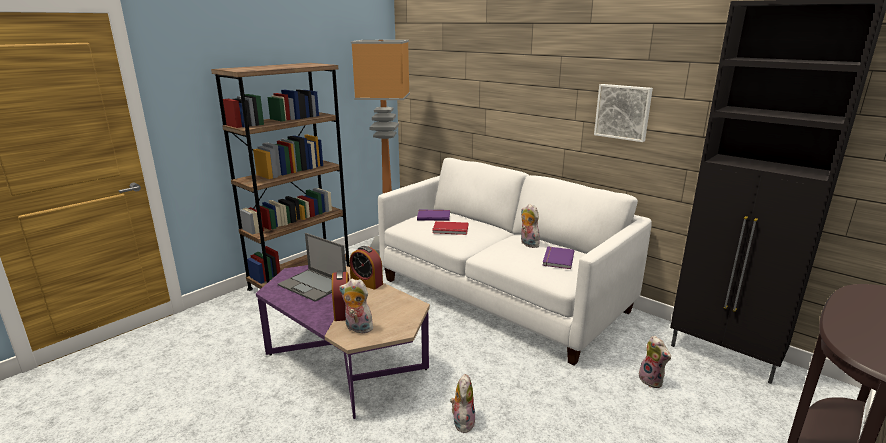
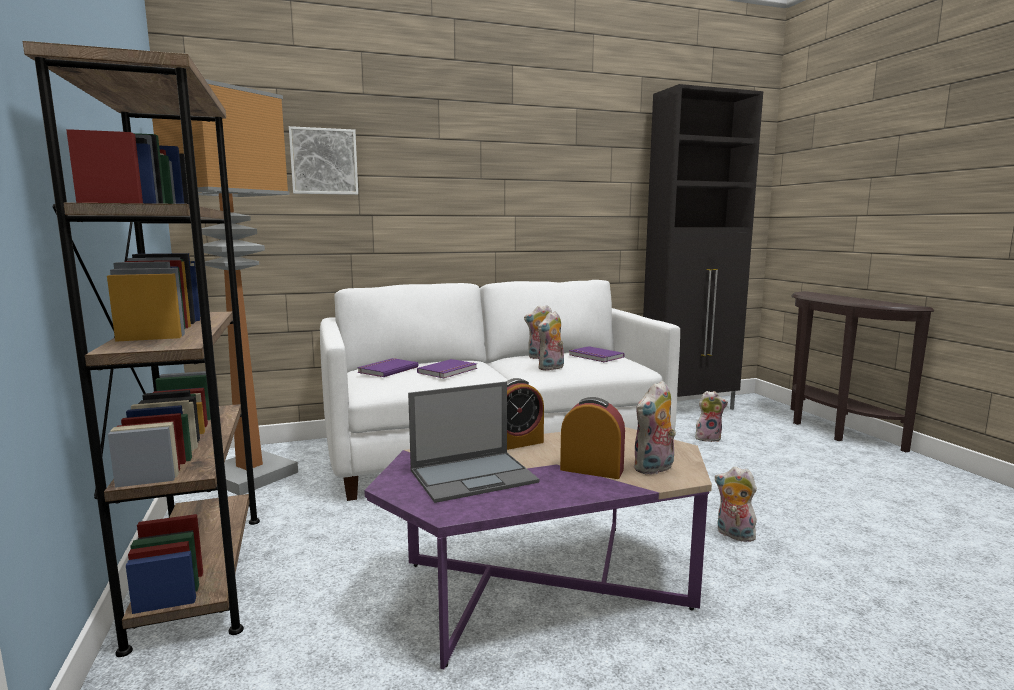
camera: 60 degrees left, 10 degrees down
red book [433,221,468,235] -> purple book [417,359,477,378]
picture [594,84,653,142] -> picture moved to [289,126,358,195]
none -> plush toy [538,311,564,371]

